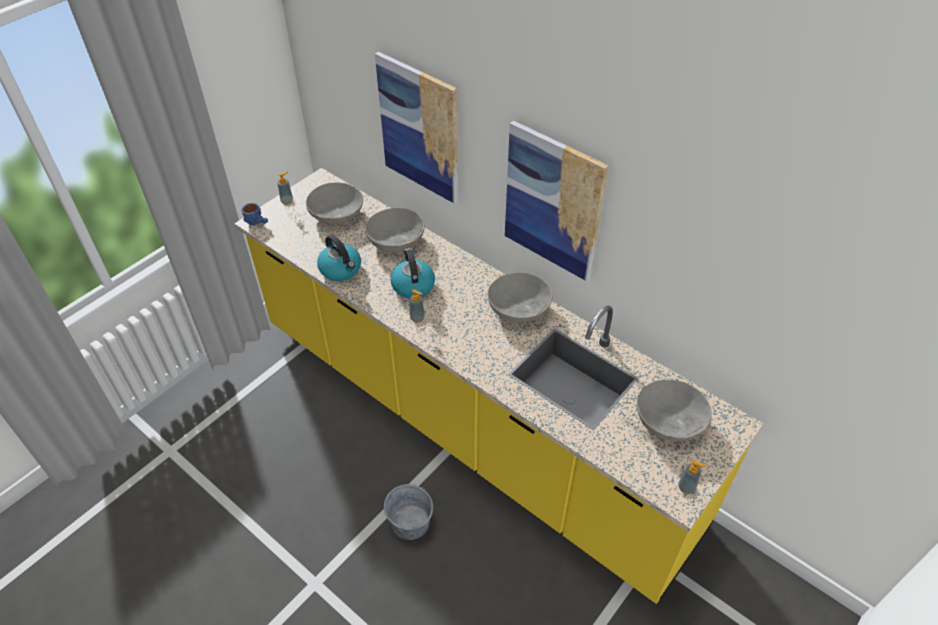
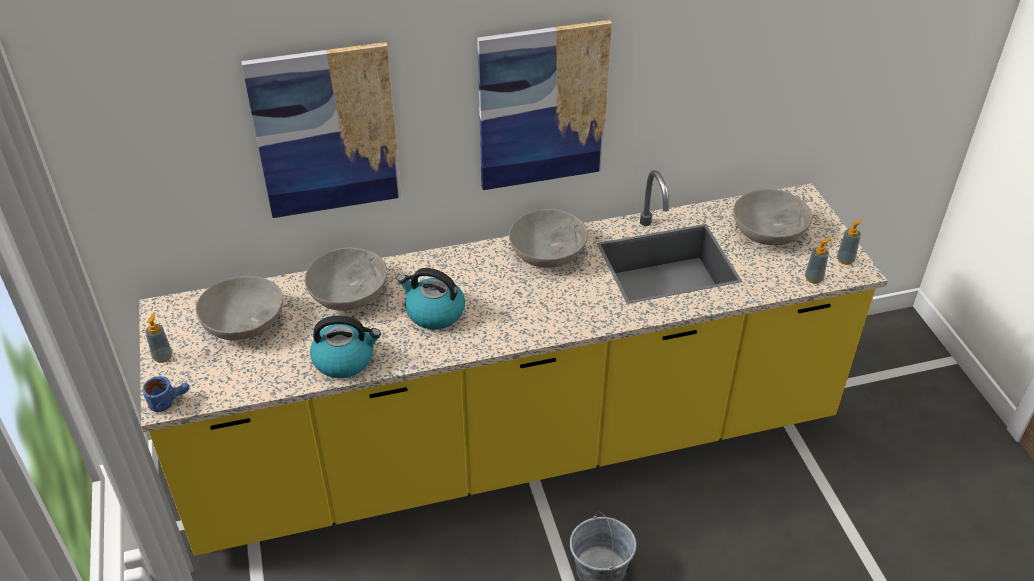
camera: 55 degrees left, 5 degrees down
soap dispenser [410,289,425,323] -> soap dispenser moved to [805,238,832,284]

